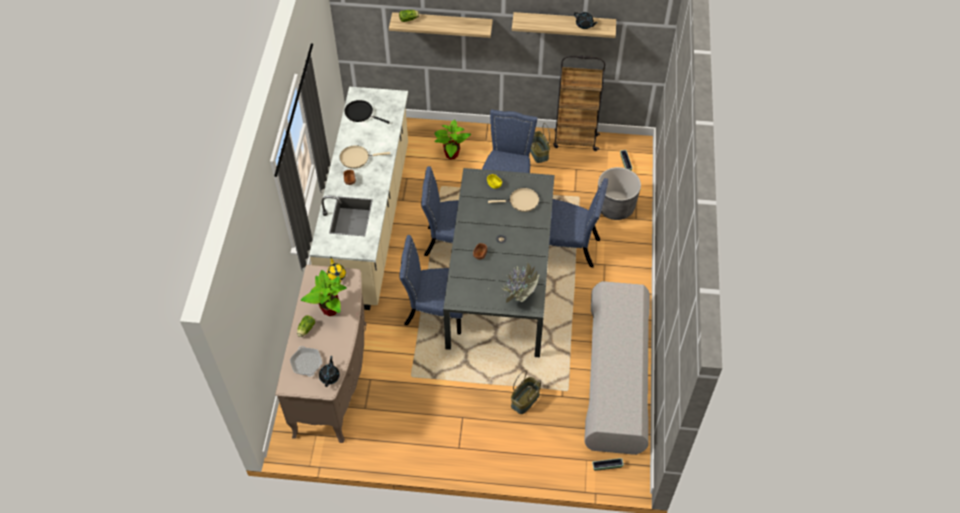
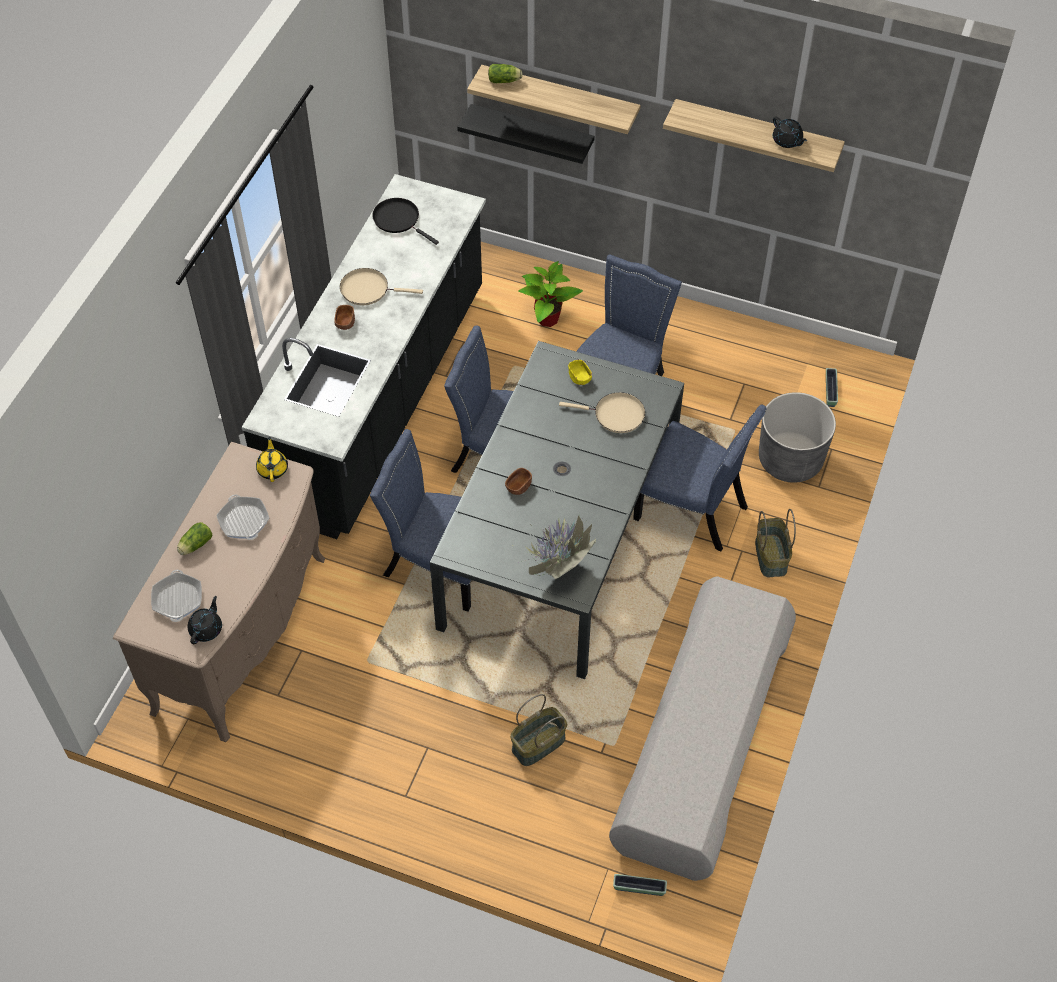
camera: 15 degrees right, 0 degrees up
potted plant [301,270,347,316] -> frying pan [216,495,269,540]
beige counter [309,87,408,310] -> black counter [242,174,486,539]
basket [530,123,550,163] -> basket moved to [755,509,796,577]
brown cart [553,56,605,151] -> none
none -> black shelf [457,104,594,164]

